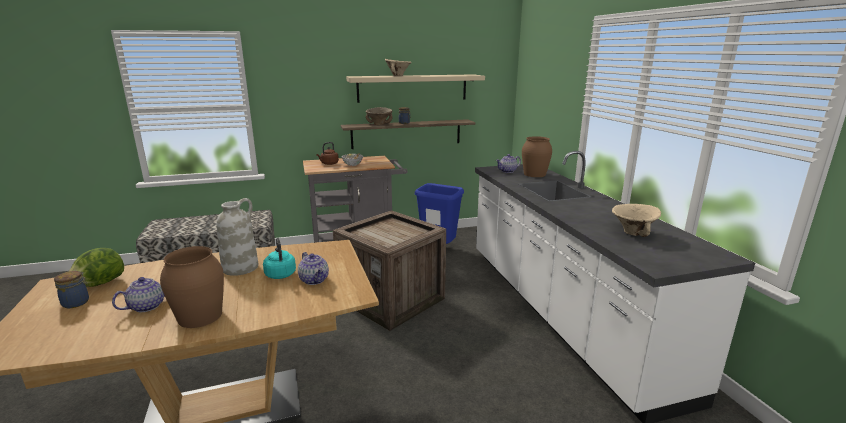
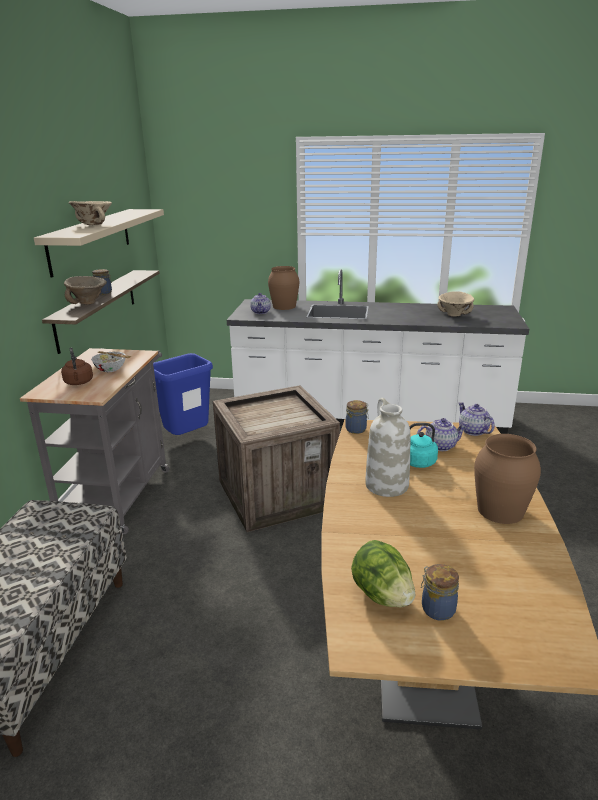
camera: 65 degrees left, 5 degrees up
teapot [112,277,165,312] -> teapot moved to [458,402,495,436]
none -> jar [345,400,369,434]

